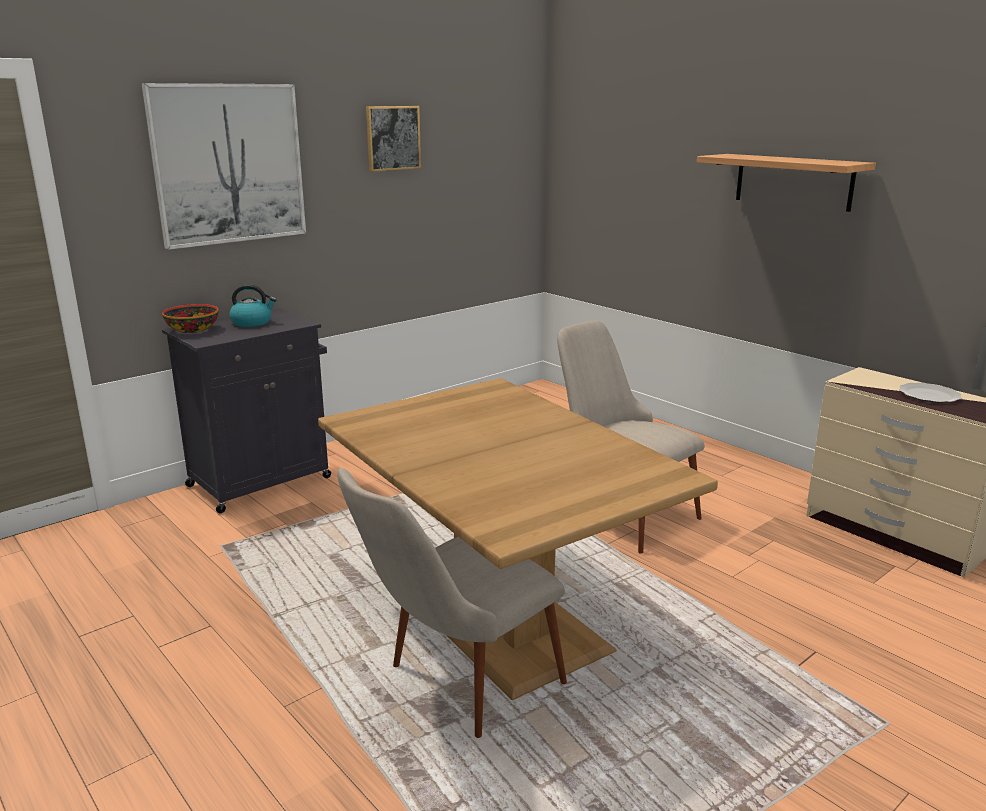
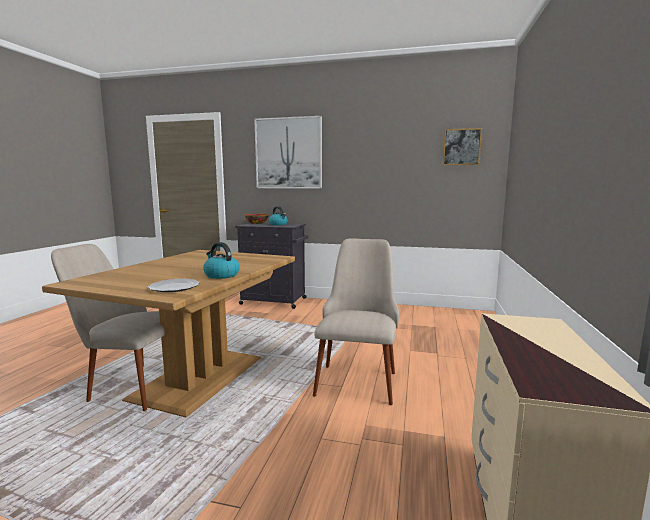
camera: 55 degrees right, 10 degrees down
picture [366,106,421,172] -> picture moved to [443,128,482,165]
shelf [697,154,876,212] -> none
plate [899,383,961,403] -> plate moved to [148,279,200,292]
none -> kettle [203,242,240,279]

